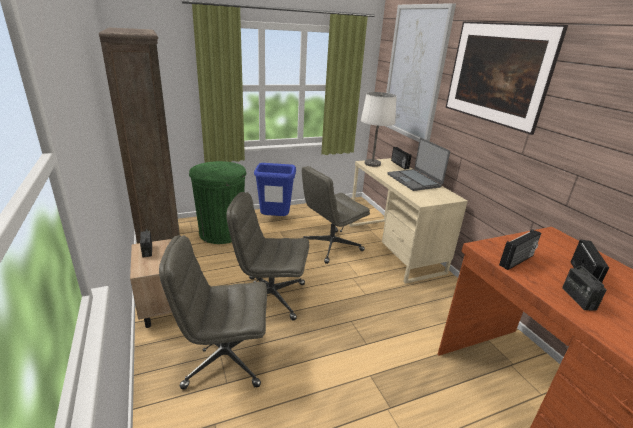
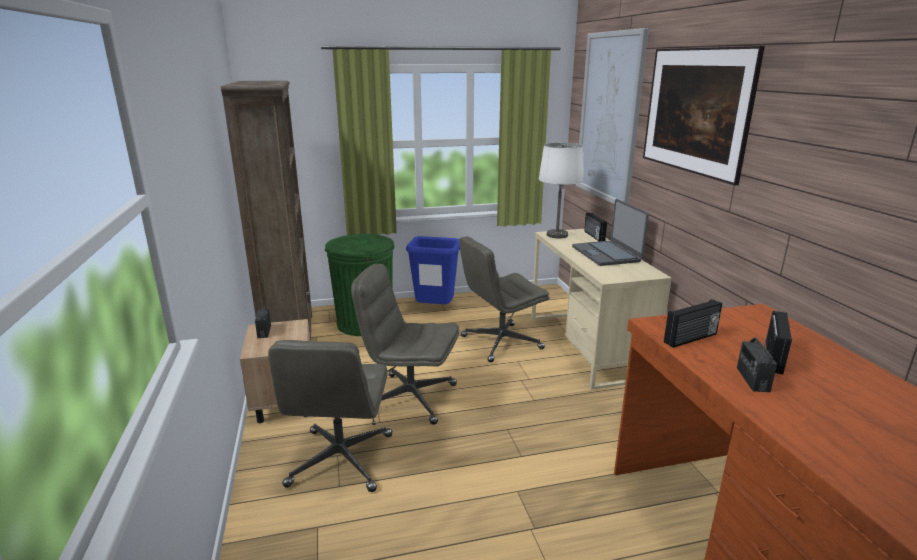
camera: 10 degrees right, 5 degrees down
grey office chair [159,235,267,389] -> grey office chair turned 90 degrees counterclockwise [268,340,392,492]

